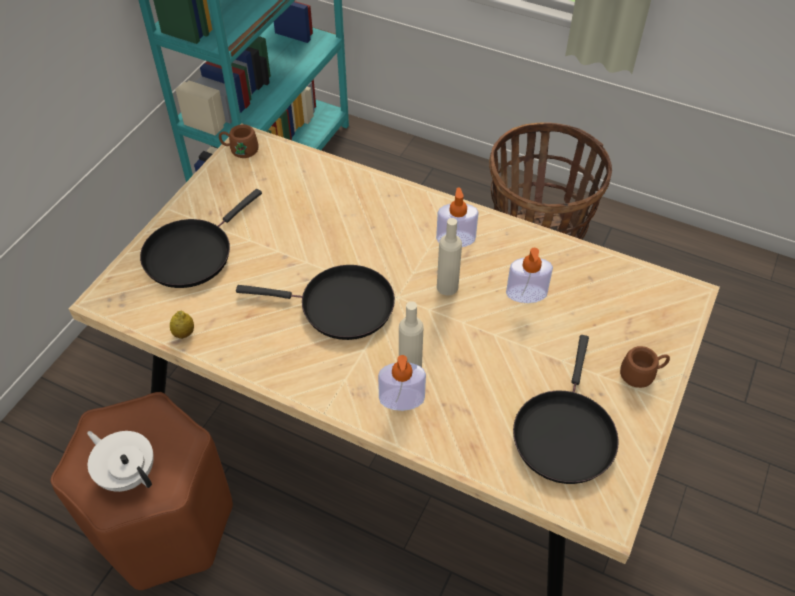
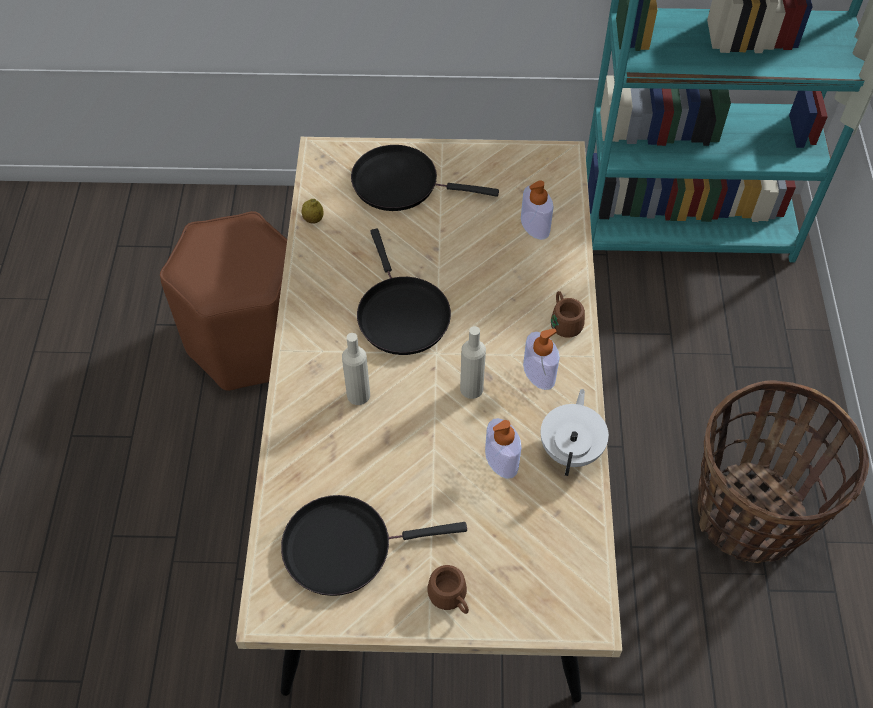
camera: 65 degrees right, 5 degrees up
white teapot [87,431,154,492] -> white teapot moved to [541,389,609,476]
brown mug [219,124,258,158] -> brown mug moved to [551,291,585,338]
soap dispenser [378,355,426,411] -> soap dispenser moved to [521,180,554,240]

